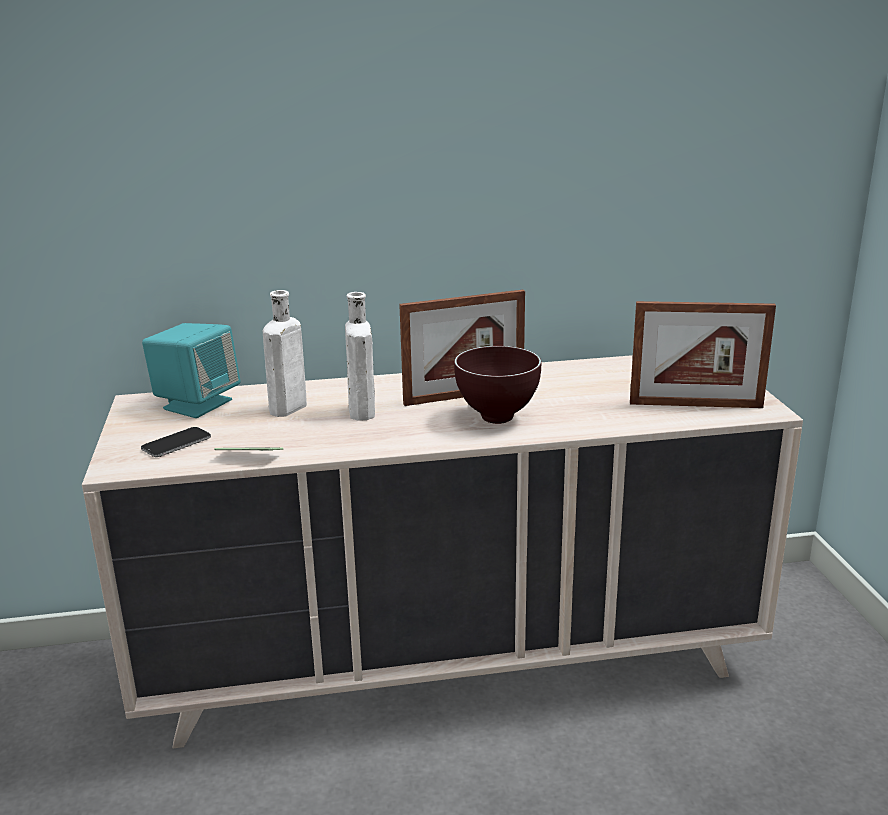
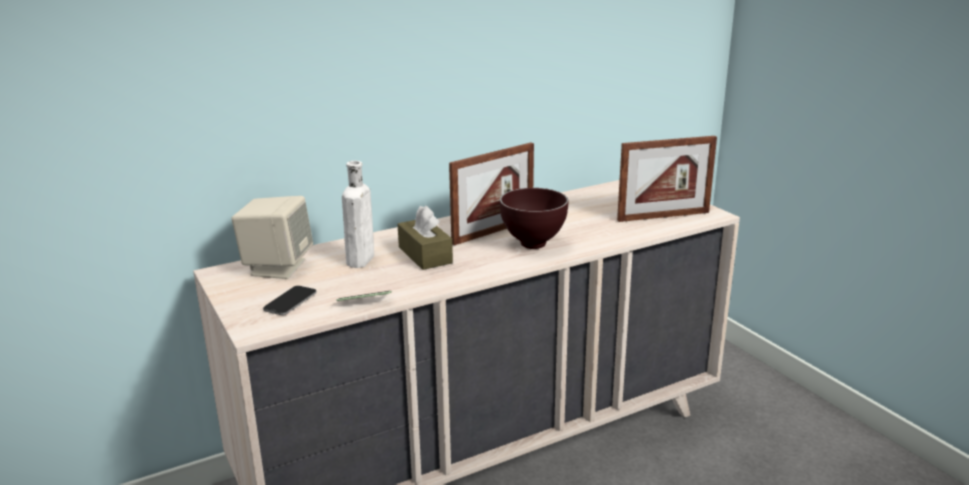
camera: 20 degrees left, 0 degrees up
turquoise speaker [142,323,241,418] -> beige speaker [232,196,313,279]
white bottle [345,292,375,421] -> brown tissue box [398,205,453,270]

